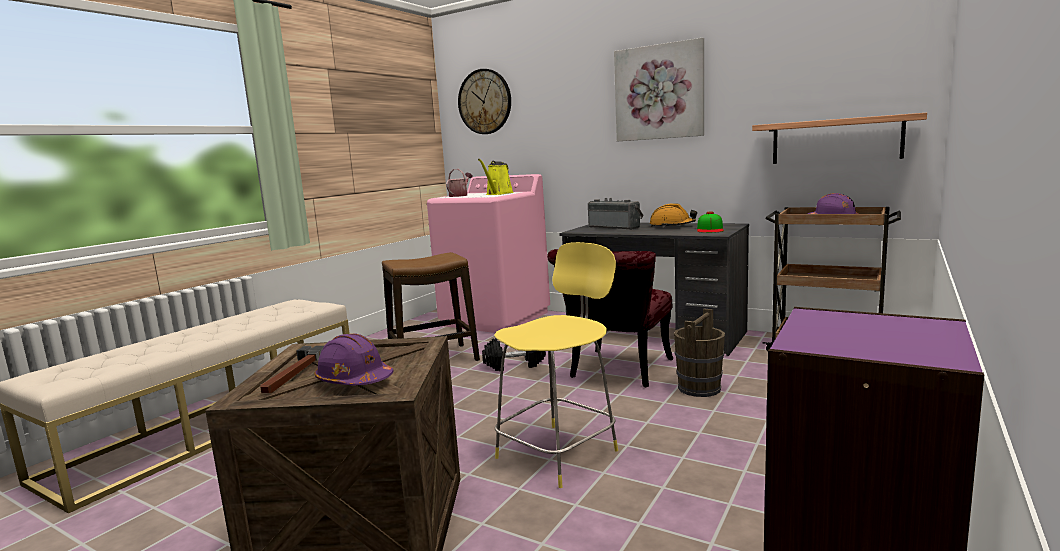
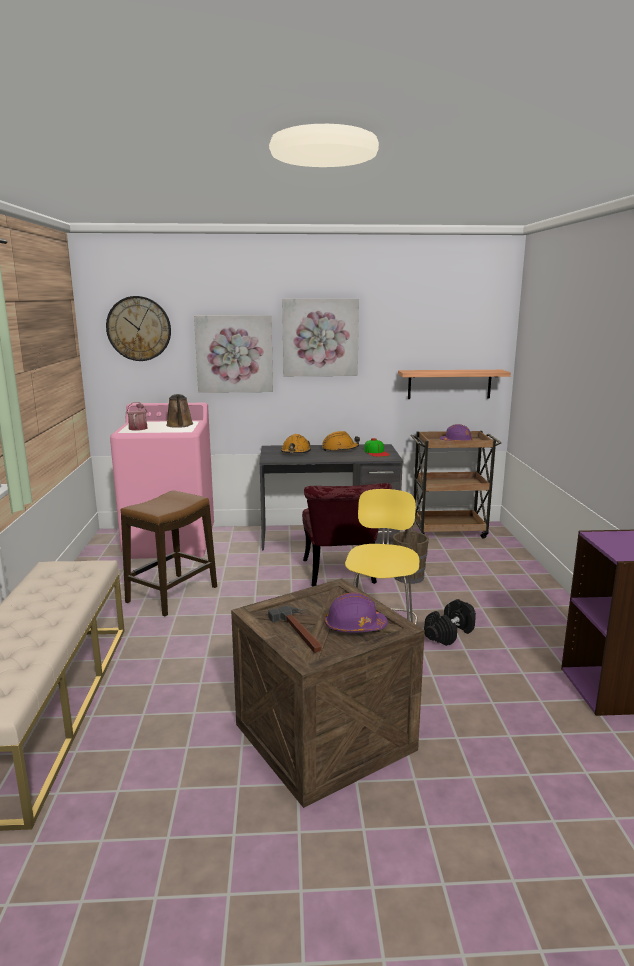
camera: 35 degrees left, 5 degrees up
yellow watering can [478,159,514,195] -> brown watering can [166,394,193,428]
black dumbbell [482,338,546,371] -> black dumbbell moved to [424,599,476,646]
radio [588,198,644,230] -> orange hard hat [281,434,311,453]
none -> picture [194,315,273,393]

